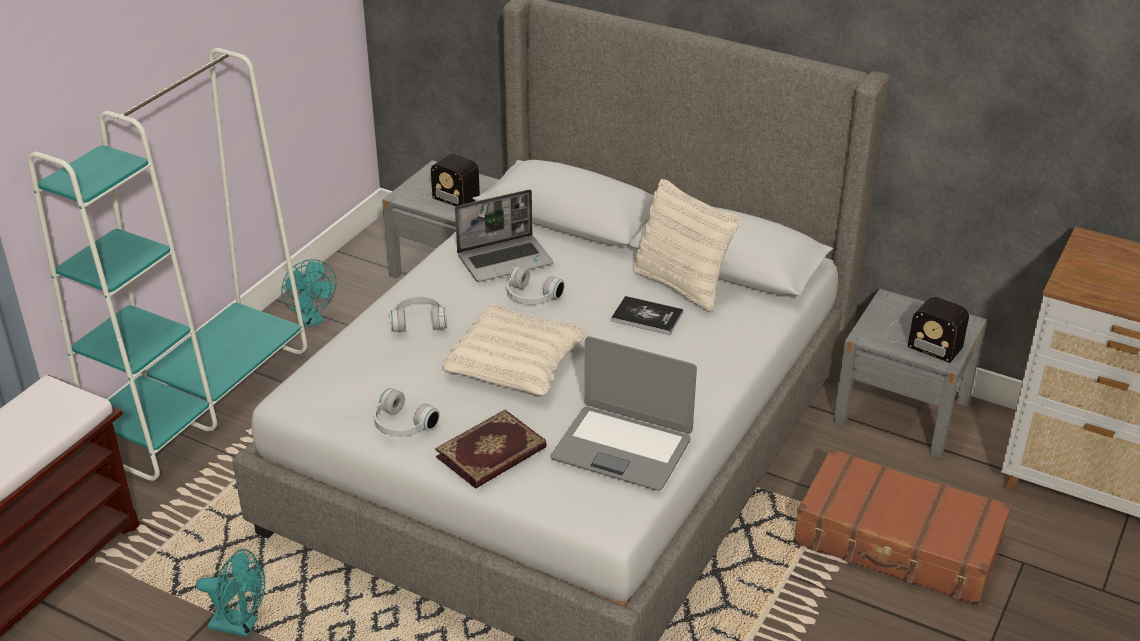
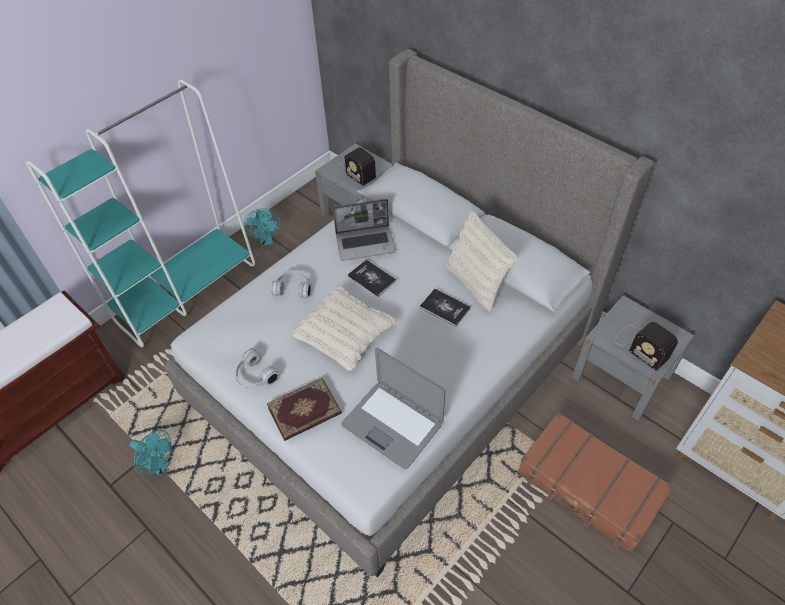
camera: 15 degrees right, 15 degrees up
white headphones [507,266,565,305] -> book [348,260,396,297]

